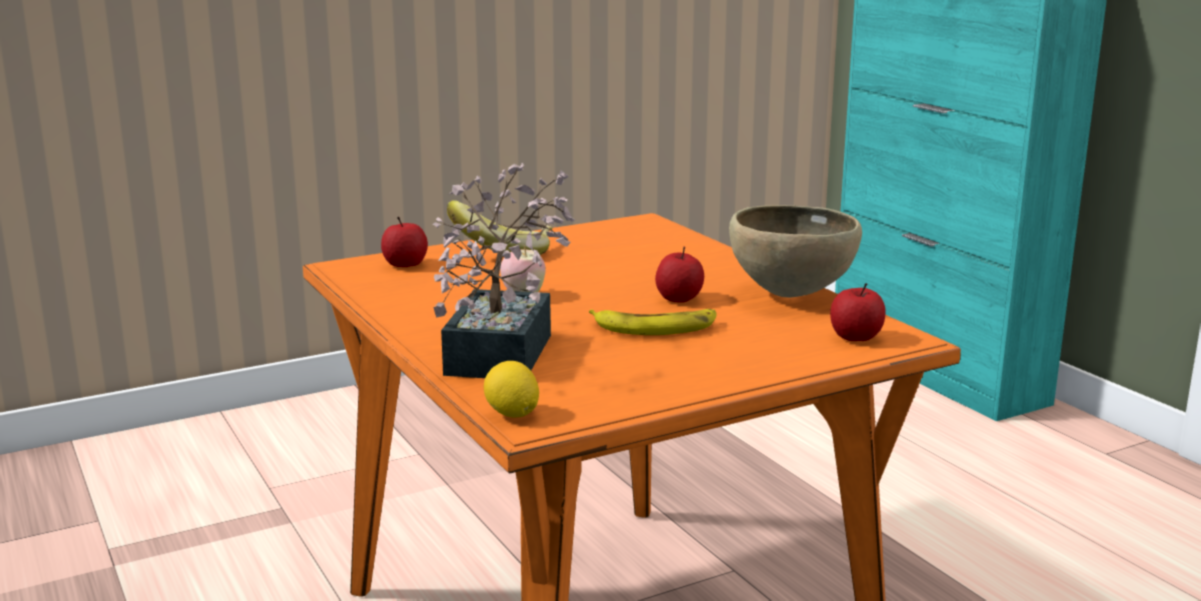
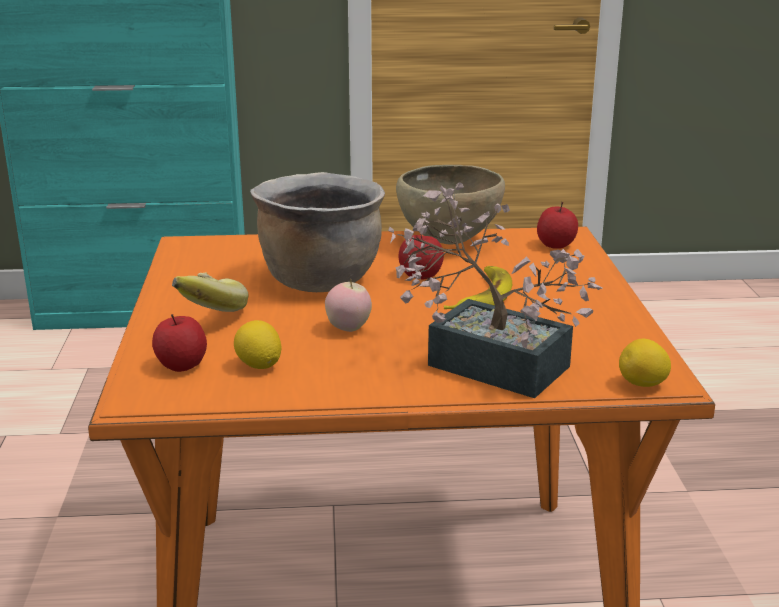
camera: 65 degrees left, 5 degrees up
none -> lemon [234,320,281,369]
none -> brown cooking pot [250,172,385,292]

